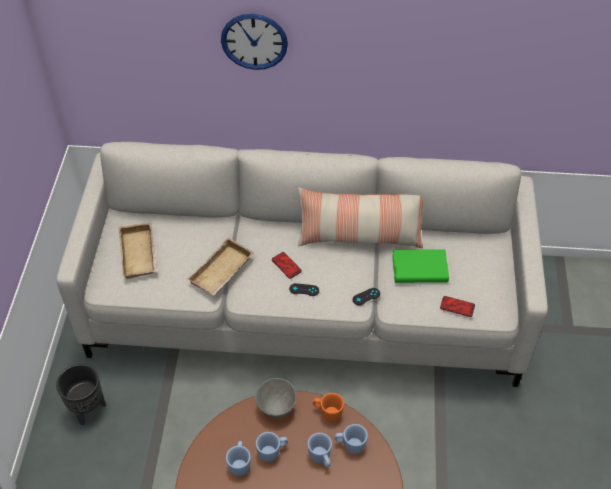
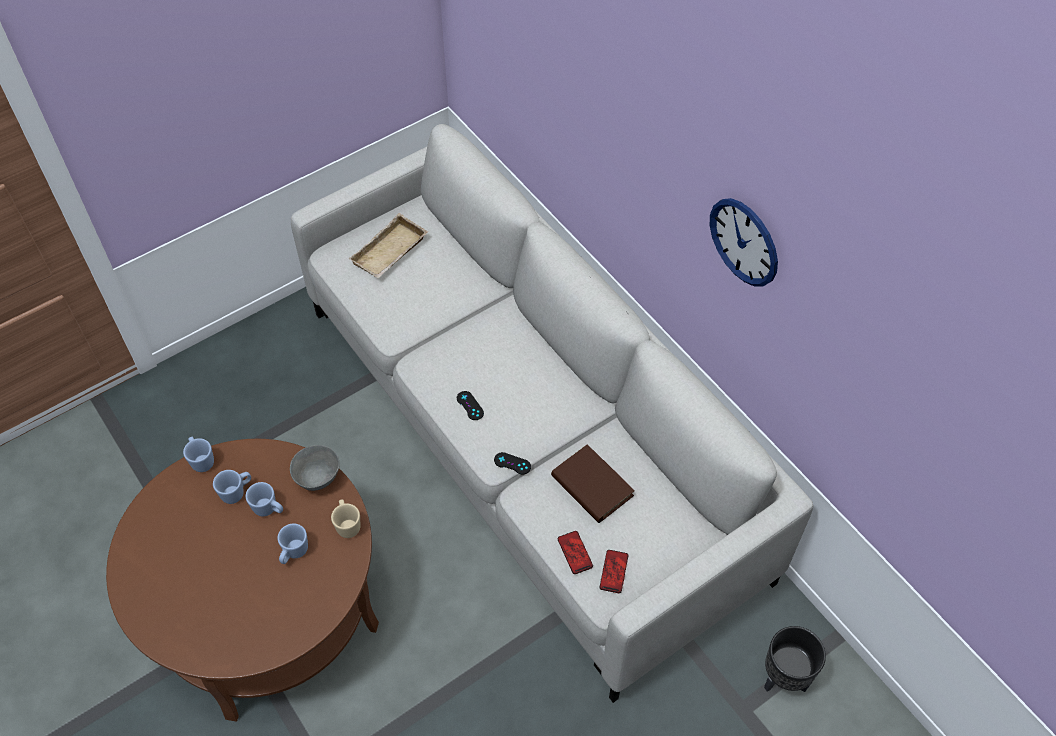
camera: 50 degrees right, 5 degrees up
black planter [56,364,106,425] -> black planter moved to [764,626,826,692]
beige tray [188,237,254,296] -> none
wall clock [221,14,288,70] -> wall clock moved to [710,198,778,287]
phone [272,252,302,279] -> phone moved to [599,550,628,593]
pillow [298,187,423,248] -> none
orange mug [313,393,344,422] -> beige mug [331,499,360,538]
blue mug [334,424,368,454] -> blue mug moved to [183,437,214,472]
green book [392,249,449,283] -> brown book [551,444,635,523]

